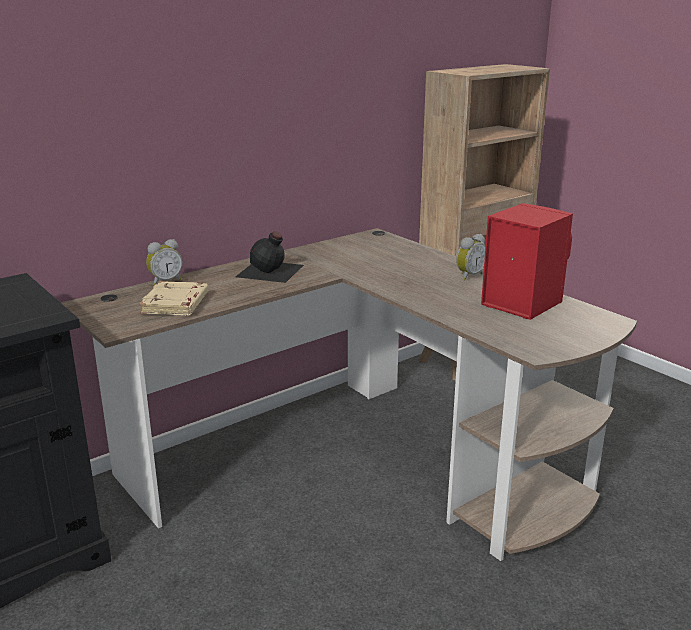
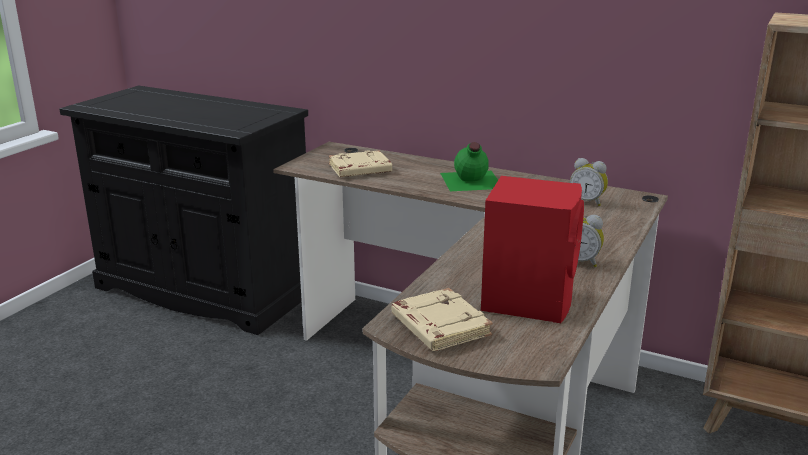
camera: 65 degrees right, 0 degrees up
alarm clock [146,239,183,285] -> alarm clock moved to [570,158,608,206]
black bottle [236,231,304,283] -> green bottle [440,142,498,191]
none -> beige book [392,288,493,351]

